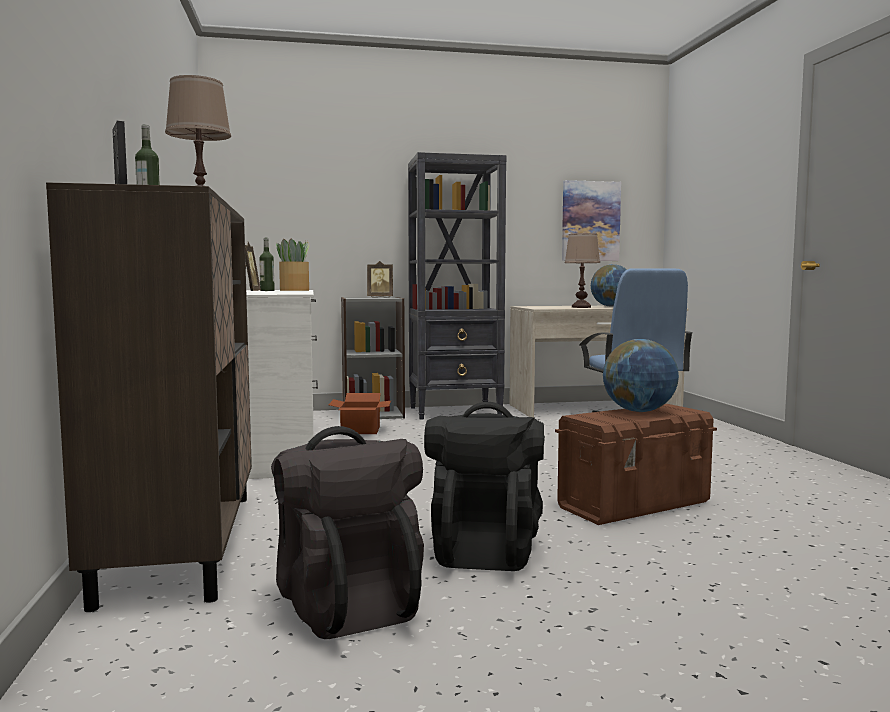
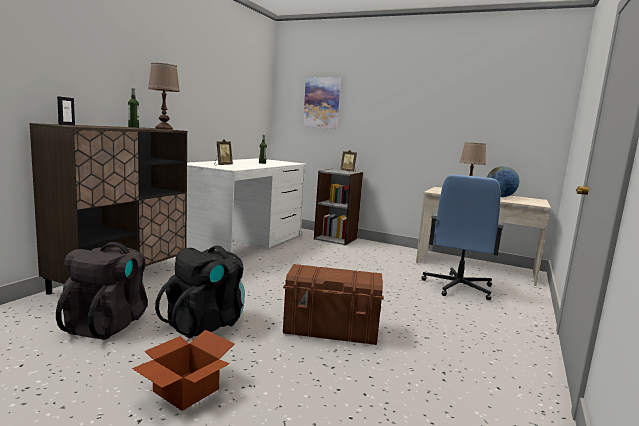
camera: 35 degrees right, 5 degrees up
potted plant [276,239,309,291] -> none
cardboard box [329,393,391,434] -> cardboard box moved to [132,330,234,411]
black bookcase [408,152,507,420] -> none
picture [562,180,621,261] -> picture moved to [303,77,341,129]
globe [603,339,679,412] -> none

